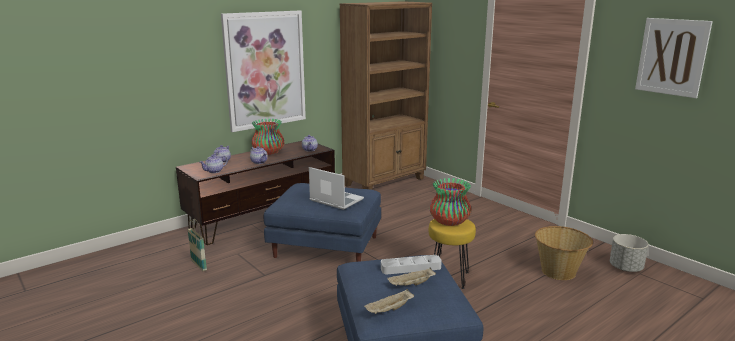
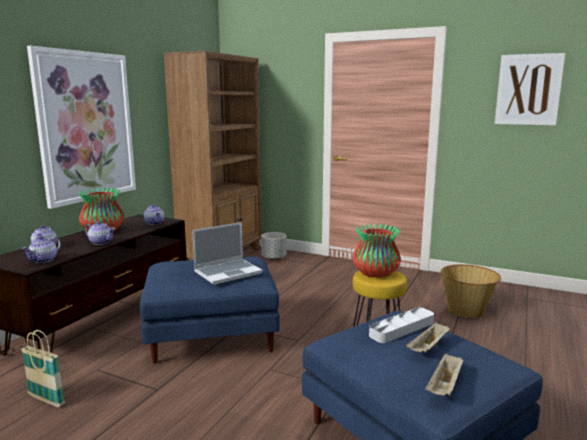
camera: 25 degrees left, 5 degrees down
laptop [309,167,364,210] -> laptop turned 135 degrees clockwise [192,222,263,285]
grey planter [610,234,648,272] -> grey planter moved to [261,232,286,260]

